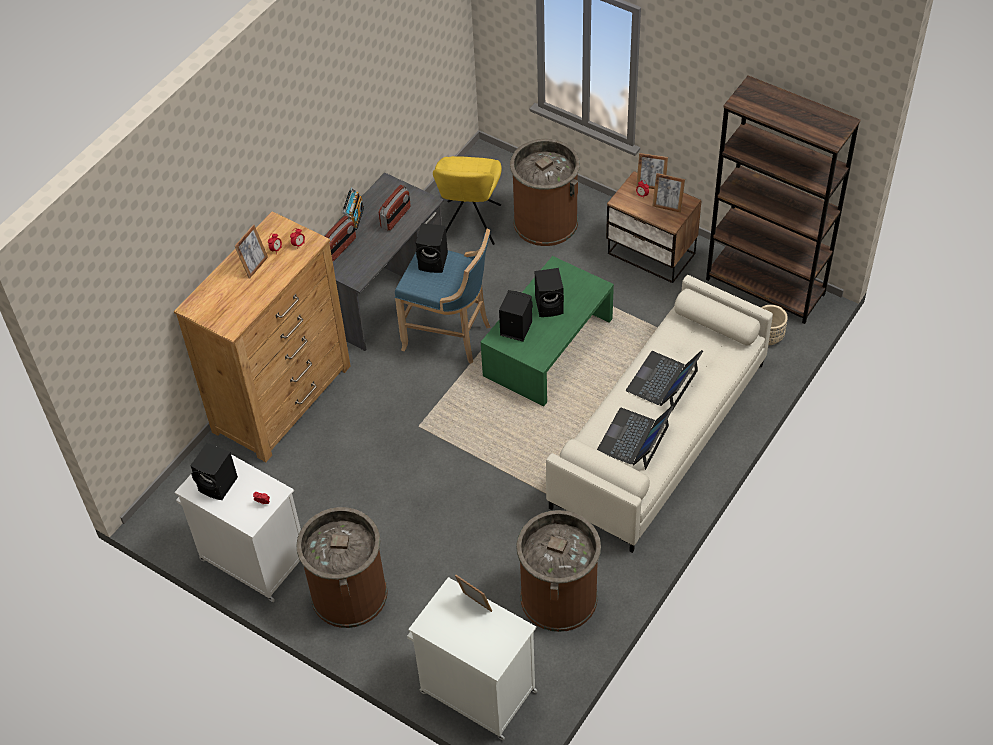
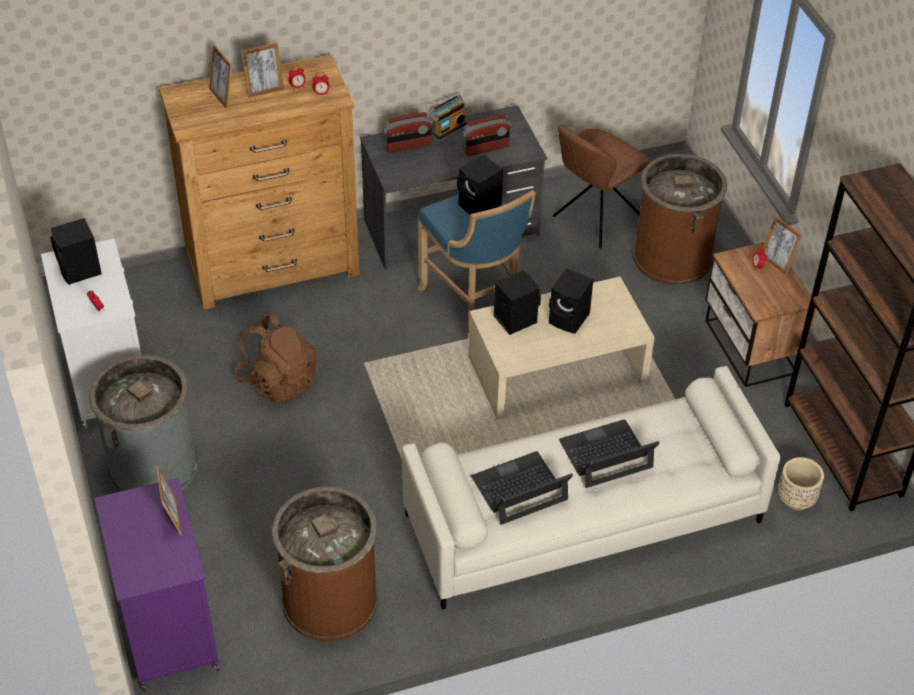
camera: 35 degrees right, 5 degrees down
brown trash can [296,507,388,628] -> grey trash can [89,355,198,492]
white cabinet [407,577,538,740] -> purple cabinet [94,478,220,691]
yellow chair [433,156,502,245] -> brown chair [553,124,652,248]
green coffee table [481,256,614,407] -> beige coffee table [468,277,655,419]
picture frame [653,173,685,213] -> picture frame moved to [209,45,232,109]
none -> brown backpack [235,314,317,404]

